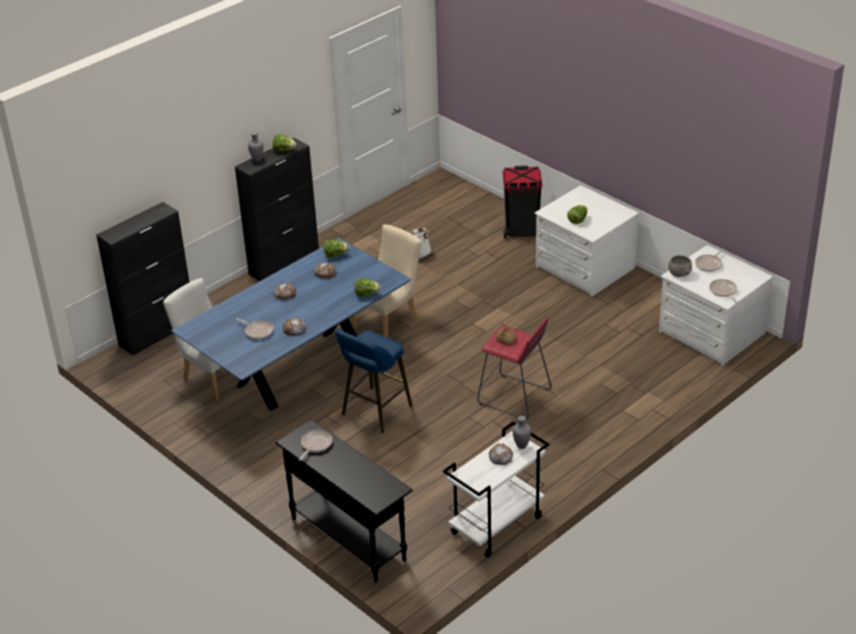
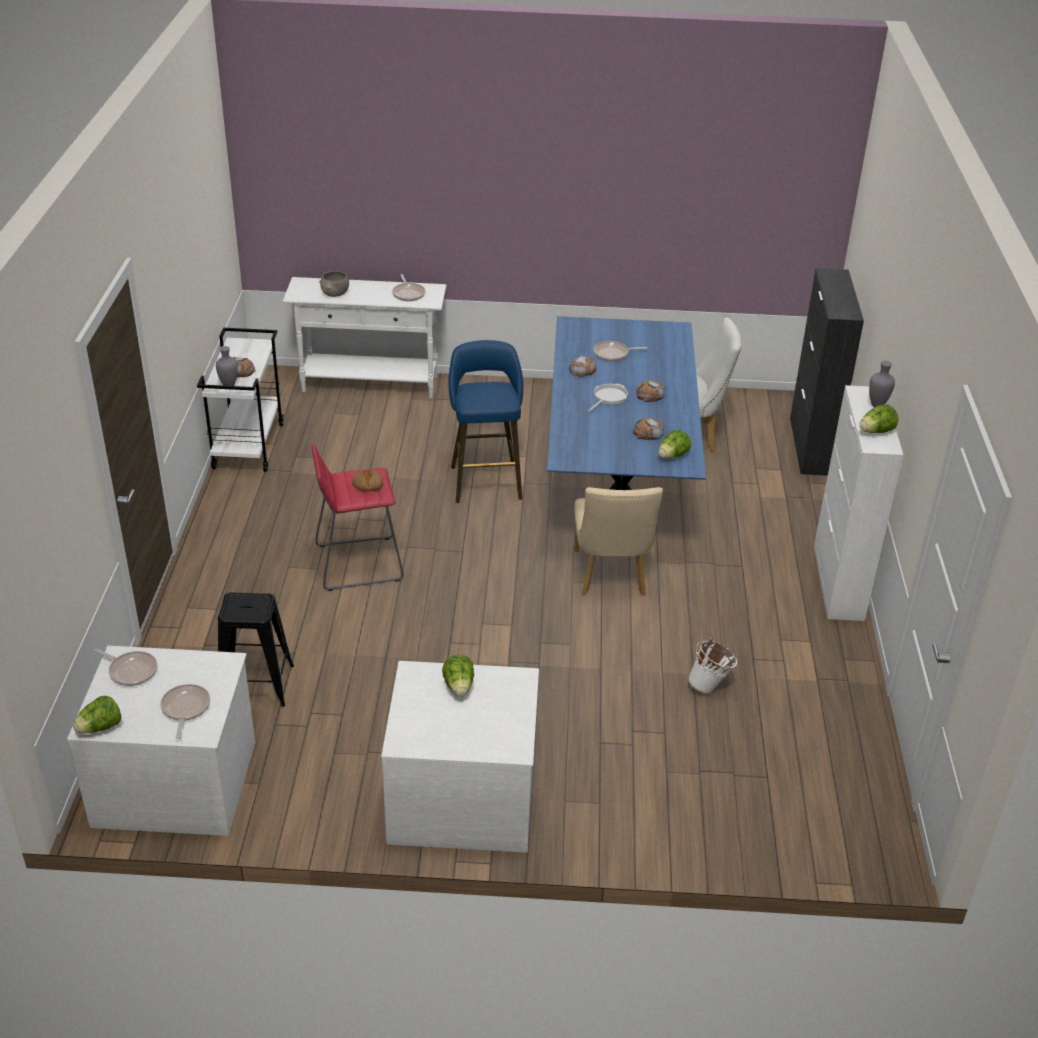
camera: 135 degrees right, 0 degrees up
black cabinet [235,138,319,281] -> white cabinet [814,385,904,621]
black console table [275,419,413,583] -> white console table [282,277,447,398]
lettuce [355,278,380,296] -> lettuce moved to [73,696,121,734]
black trash can [502,166,542,238] -> none
grey bowl [668,255,692,277] -> grey bowl moved to [319,271,349,297]
none -> black stool [218,592,294,707]
none -> frying pan [588,383,628,412]

